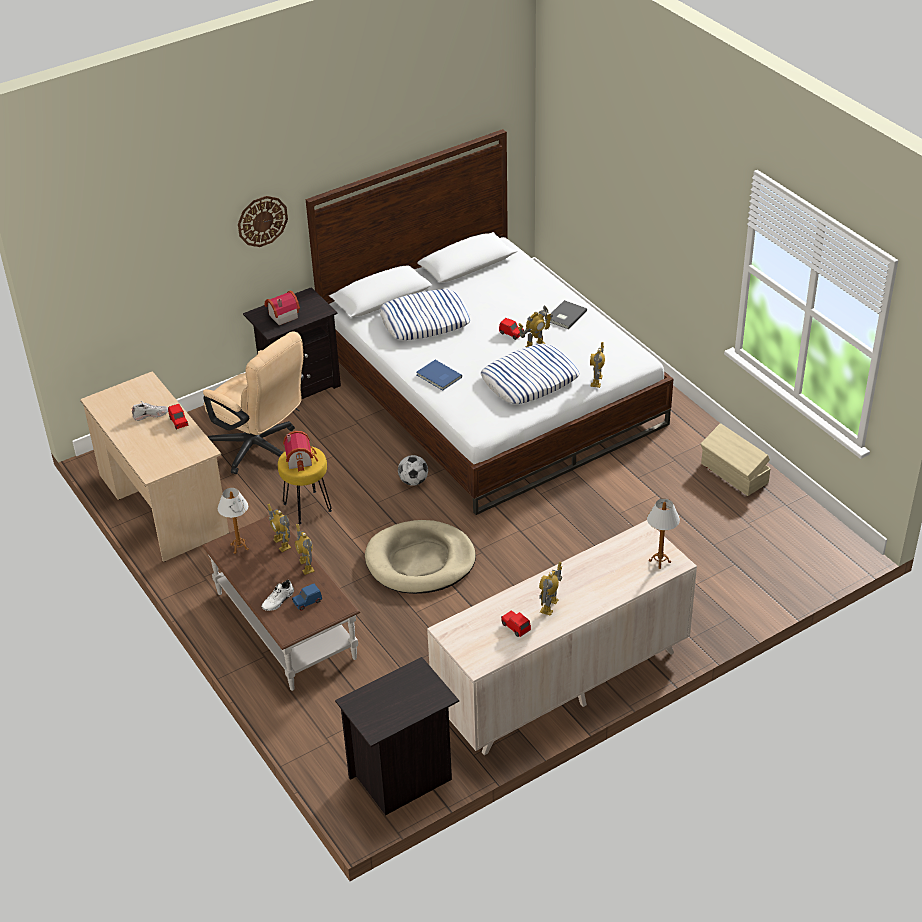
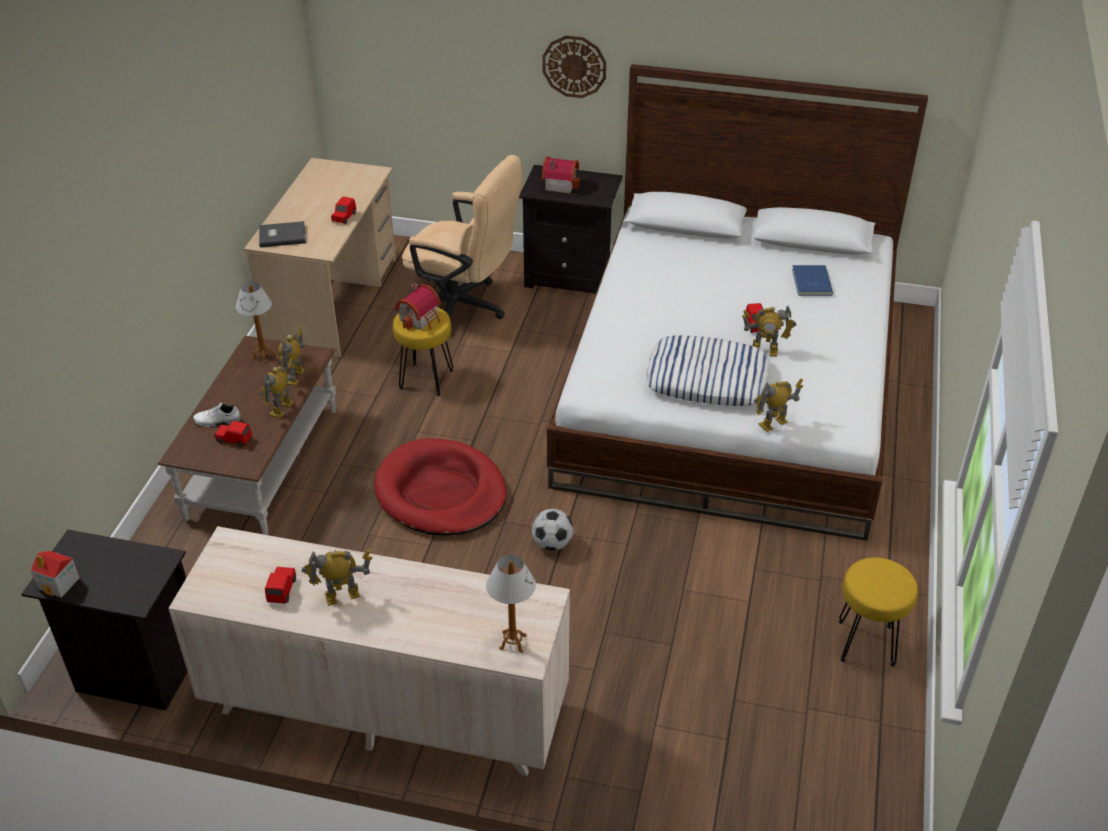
camera: 45 degrees right, 0 degrees up
white shoe [132,401,168,421] -> none
beige office chair [203,331,304,474] -> beige office chair turned 60 degrees counterclockwise [399,155,522,320]
blue toy car [292,583,322,610] -> red toy car [214,421,252,447]
beige dog bed [365,520,476,594] -> red dog bed [374,438,507,536]
pillow [380,289,471,340] -> none
football [398,455,428,485] -> football moved to [532,509,573,551]
blue book [417,360,462,391] -> blue book moved to [792,265,833,296]
grey book [550,300,587,329] -> grey book moved to [259,221,306,248]
beige storage box [701,423,771,496] -> yellow stool [838,557,918,667]
none -> toy house [31,551,80,598]

